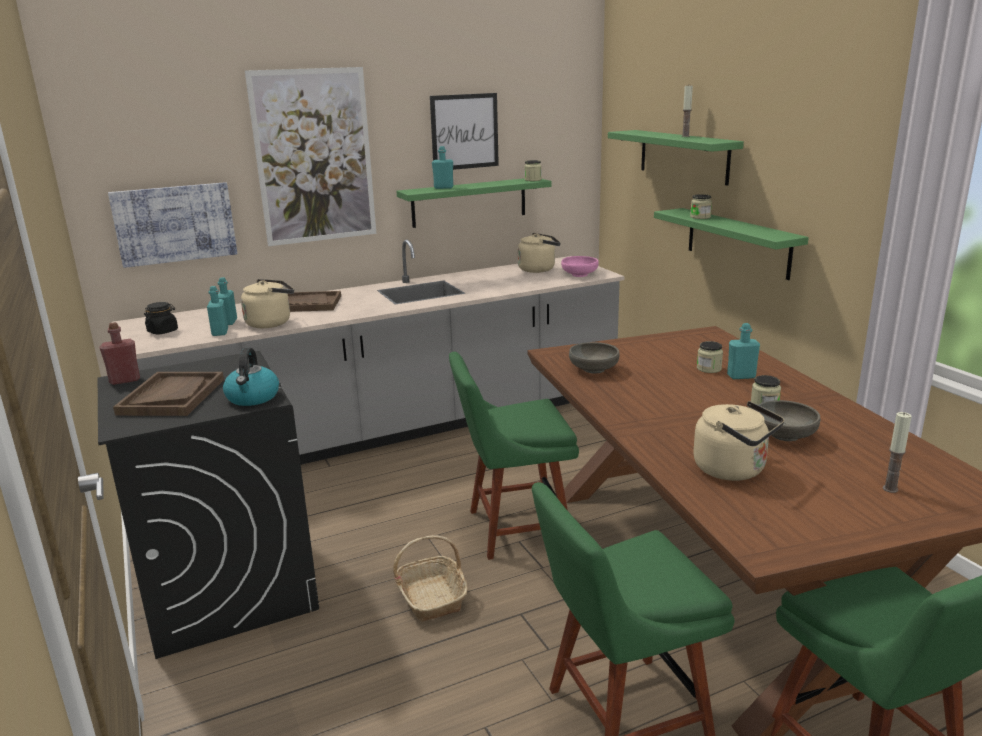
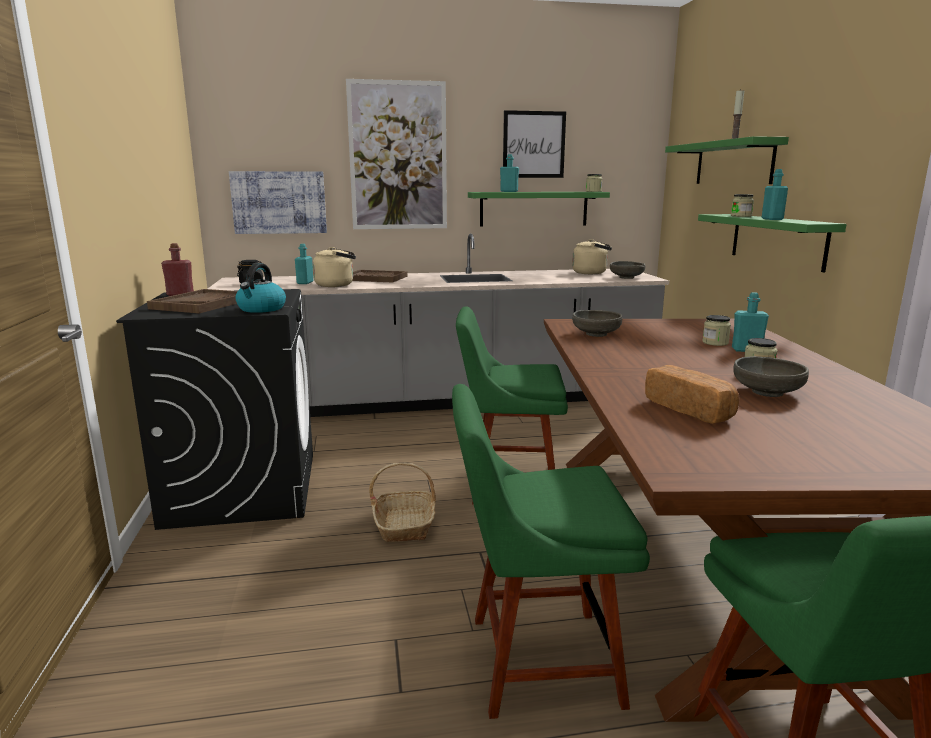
camera: 15 degrees right, 5 degrees down
turquoise bottle [207,286,228,336] -> turquoise bottle moved to [762,169,788,220]
pink bowl [561,256,599,277] -> grey bowl [610,261,646,279]
beige kettle [693,401,784,481] -> bread [645,365,739,424]
candle [883,412,912,493] -> none

